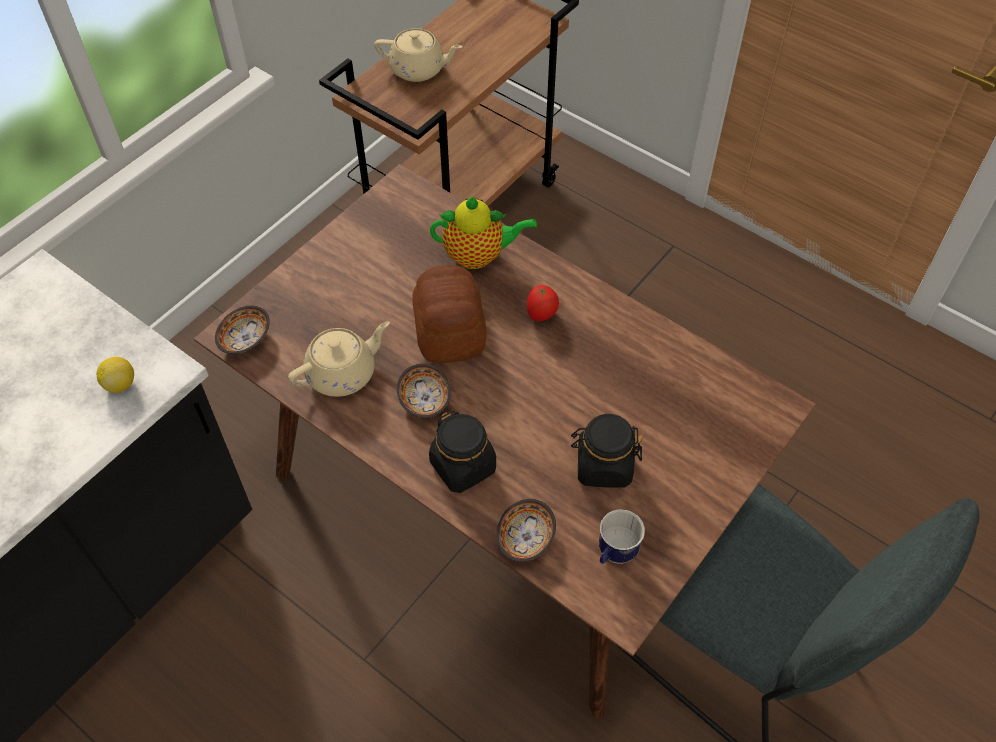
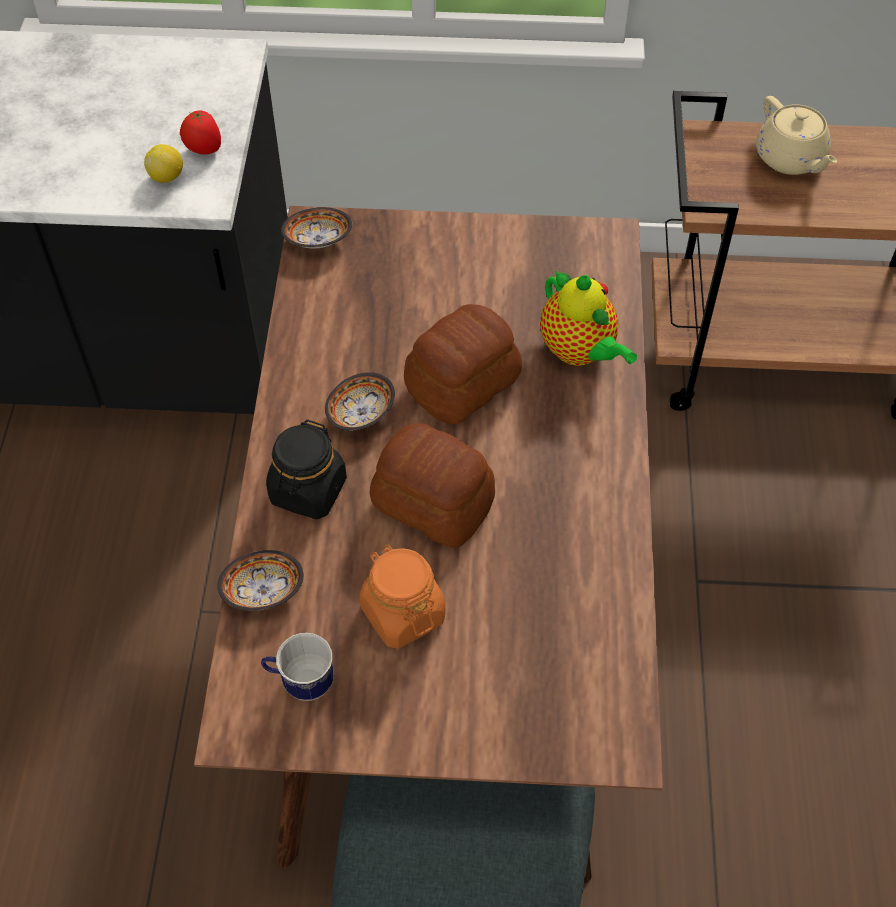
camera: 55 degrees right, 0 degrees up
beige teapot [288,321,390,397] -> none
tomato [527,285,559,321] -> tomato moved to [180,110,221,155]
black jar [571,414,643,488] -> orange jar [359,545,445,649]
none -> bread [370,423,495,548]

